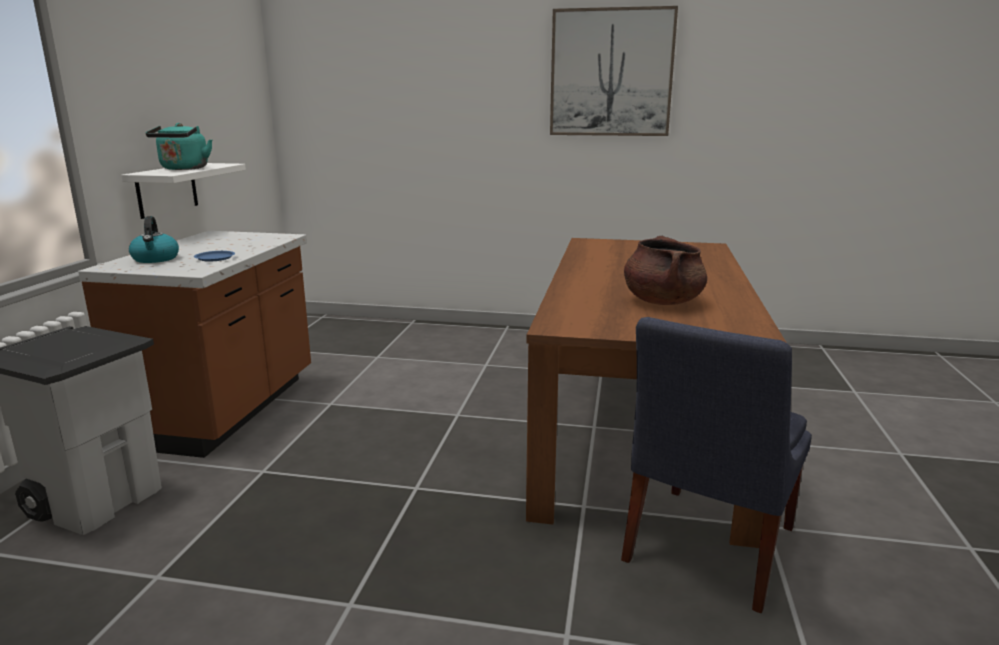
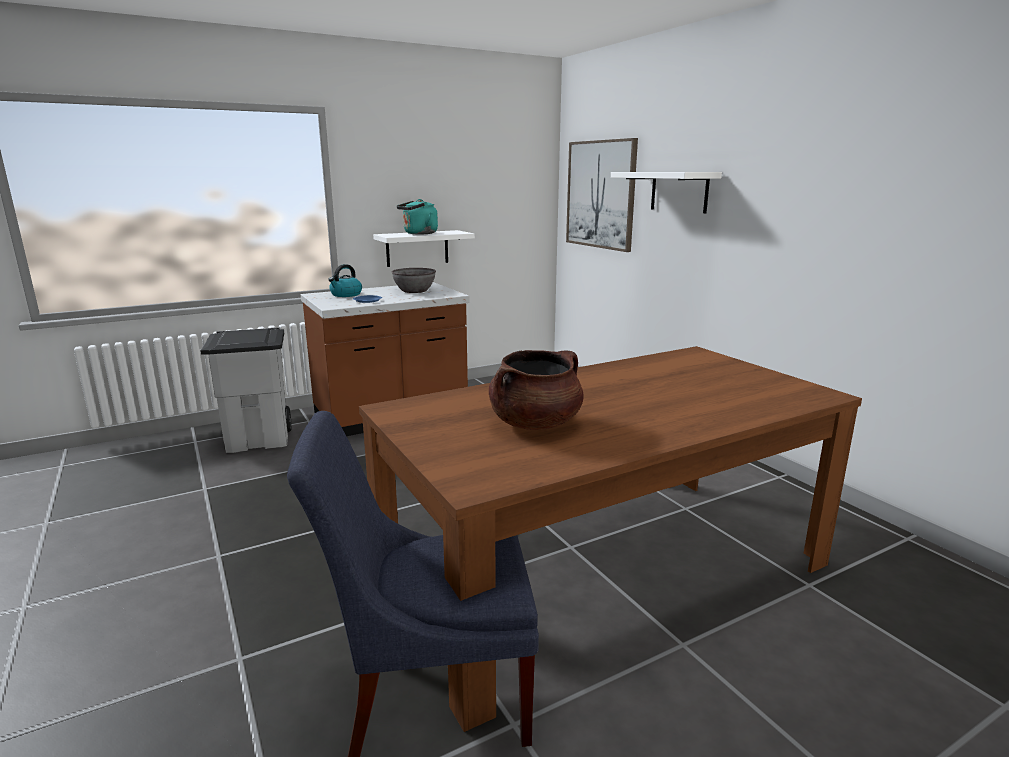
camera: 50 degrees right, 0 degrees up
picture [550,6,678,136] -> picture moved to [566,138,638,252]
none -> grey bowl [392,268,436,293]
none -> white shelf [611,172,722,213]

